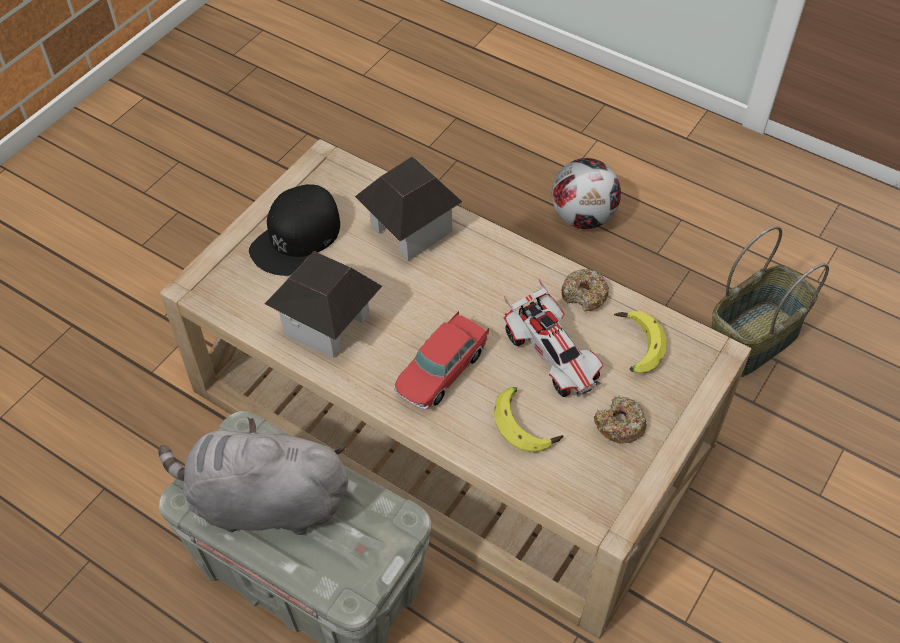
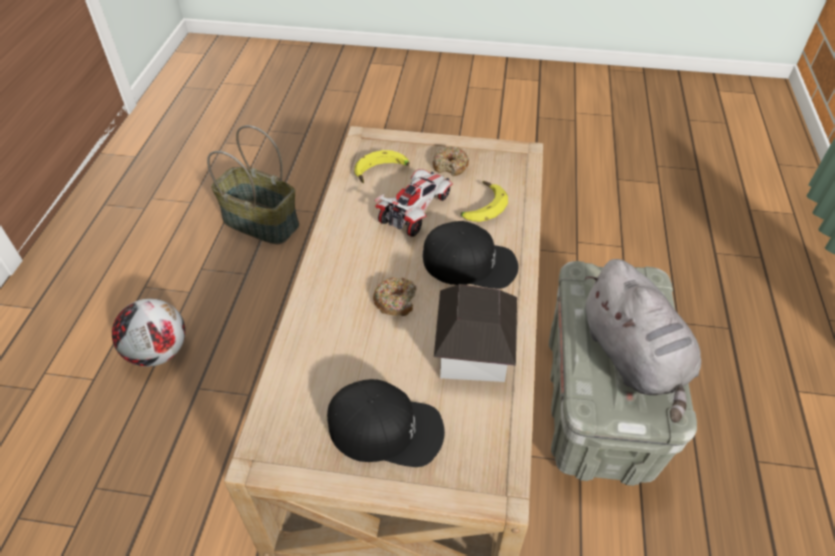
camera: 115 degrees left, 5 degrees down
toy house [355,157,462,261] -> none
toy car [394,311,489,410] -> black cap [423,221,518,289]
donut [562,269,609,311] -> donut moved to [373,277,416,316]

